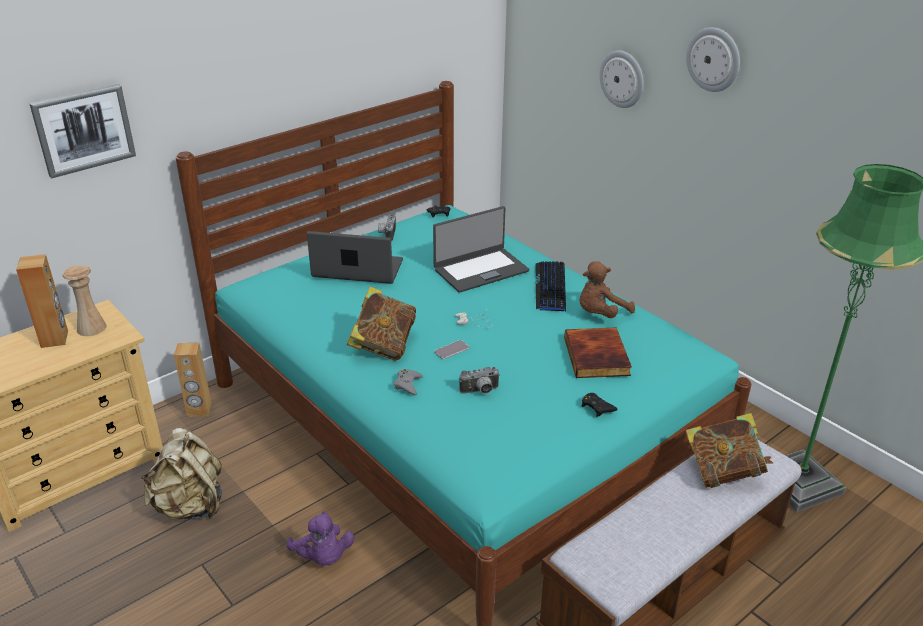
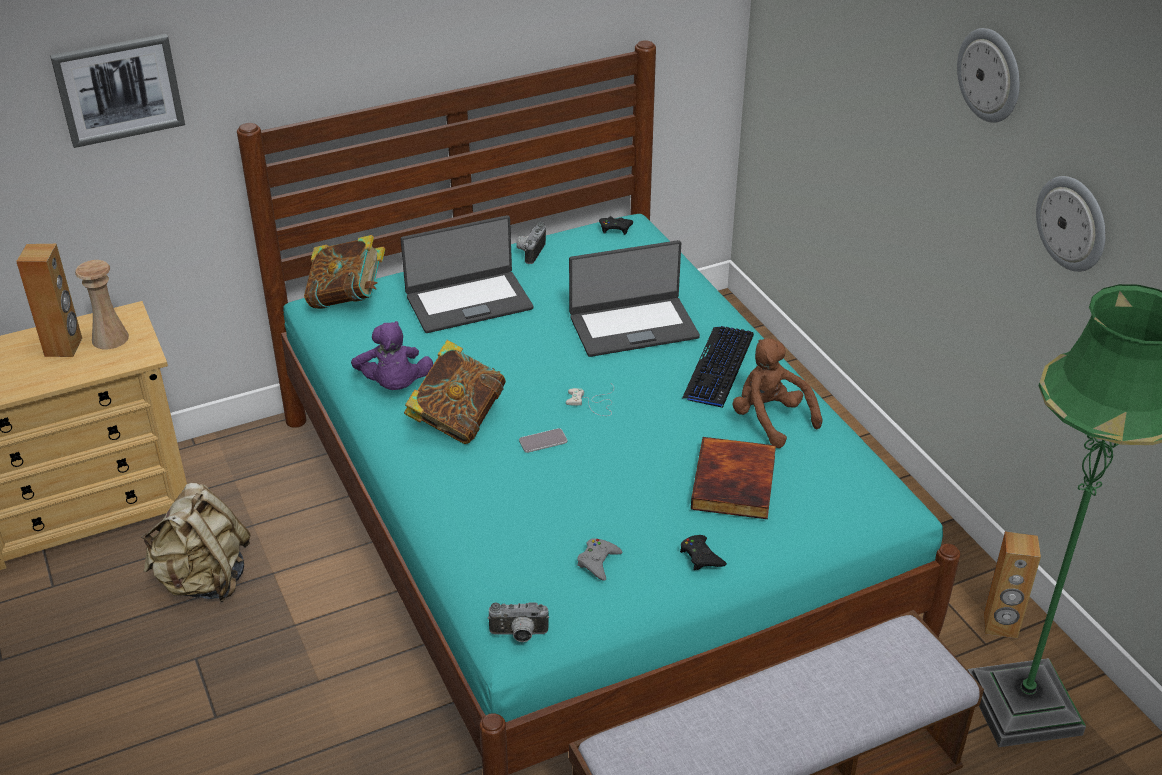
camera: 15 degrees right, 5 degrees up
brown speaker [174,342,212,417] -> brown speaker moved to [984,532,1041,638]
purple plush toy [286,511,354,566] -> purple plush toy moved to [351,321,433,390]
laptop [307,231,403,284] -> laptop turned 135 degrees clockwise [400,215,534,333]
grey game controller [394,369,423,395] -> grey game controller moved to [577,539,622,581]
camera [459,367,500,394] -> camera moved to [488,602,549,642]
brown plush toy [579,261,635,318] -> brown plush toy turned 75 degrees clockwise [733,338,823,448]
wall clock [599,50,644,108] -> wall clock moved to [1036,176,1106,272]
book [686,413,773,488] -> book moved to [304,235,385,309]

